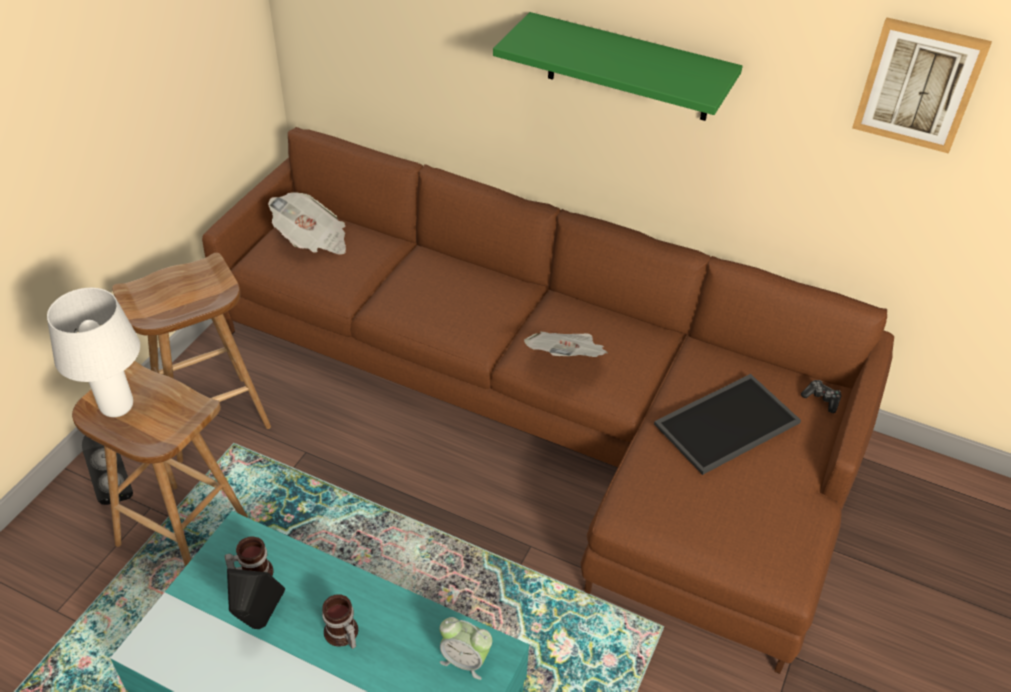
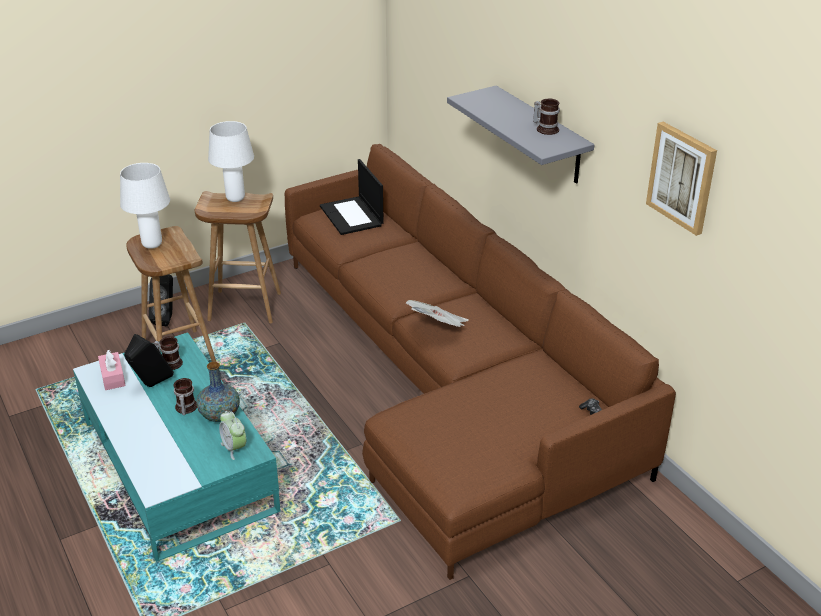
camera: 35 degrees right, 10 degrees down
newspaper [268,192,346,255] -> laptop [320,159,384,235]
green shelf [493,12,743,121] -> grey shelf [447,86,594,183]
tray [654,374,801,475] -> none
none -> pink tissue box [98,350,126,390]
none -> vase [196,362,240,422]
none -> white table lamp [208,121,254,202]
none -> mug [533,99,560,135]

